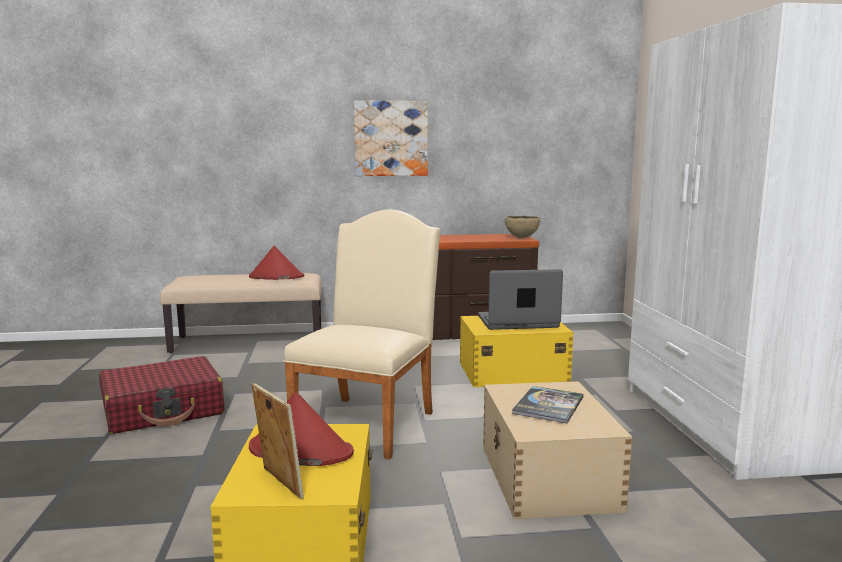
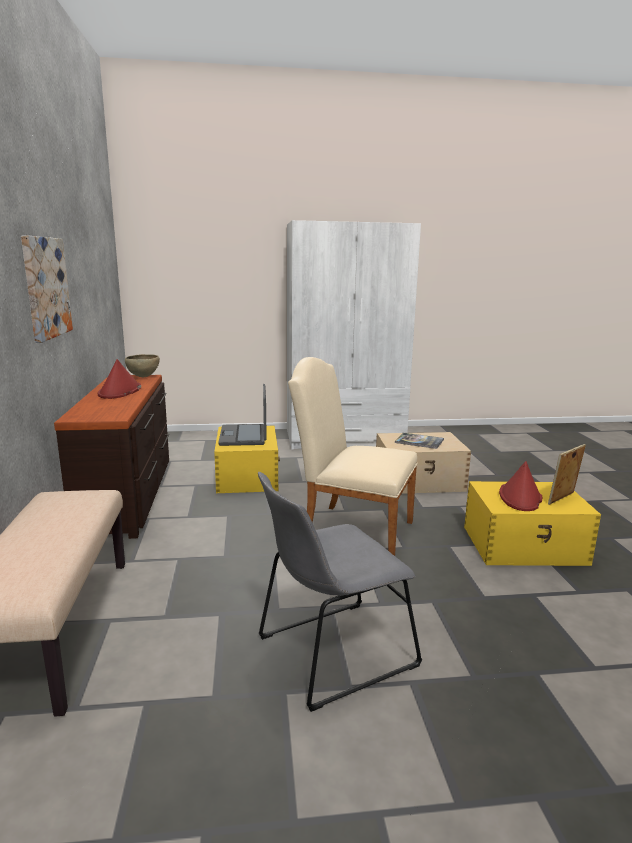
camera: 90 degrees left, 5 degrees up
red suitcase [99,356,224,434] -> grey chair [258,472,422,712]
red hat [249,246,304,280] -> red hat moved to [98,359,141,399]

